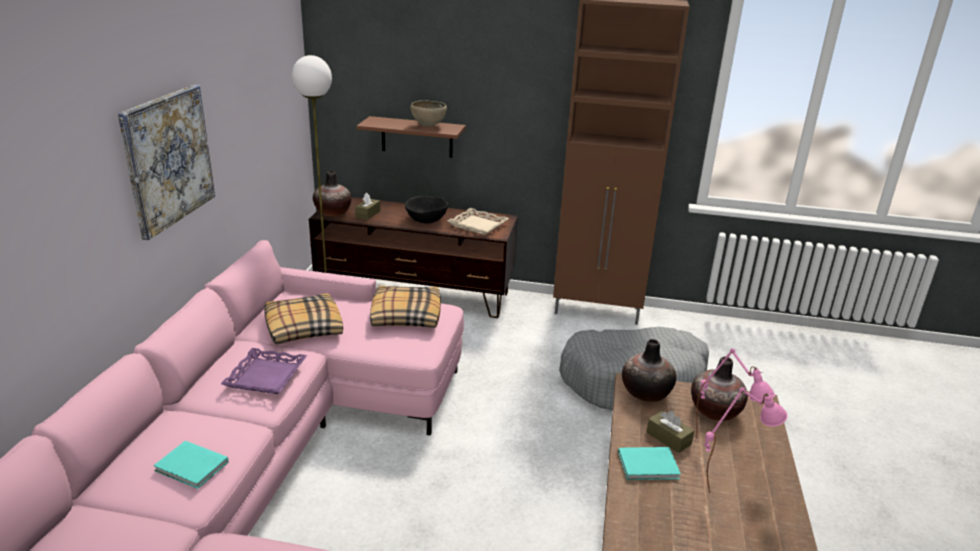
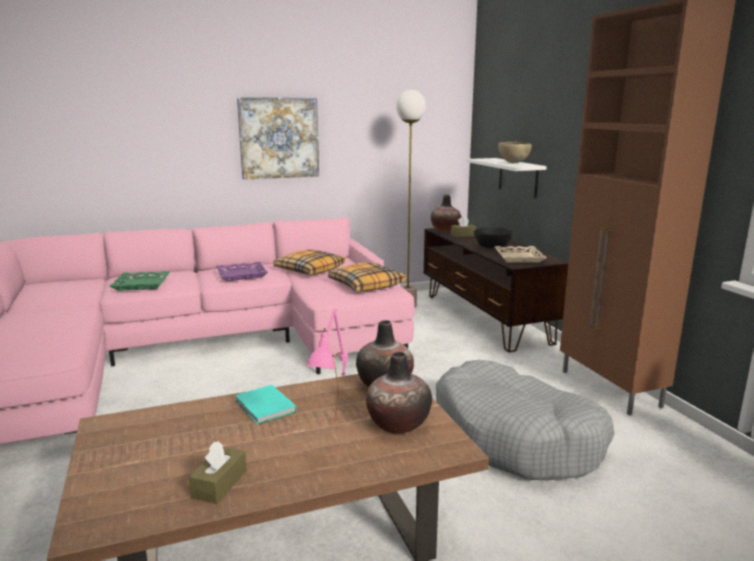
camera: 60 degrees right, 10 degrees down
turquoise book [153,441,229,489] -> green tray [110,271,170,291]
brown shelf [356,116,466,158] -> white shelf [467,158,547,198]
brown tissue box [646,411,694,453] -> brown tissue box moved to [189,441,247,504]
pink table lamp [704,387,788,491] -> none

